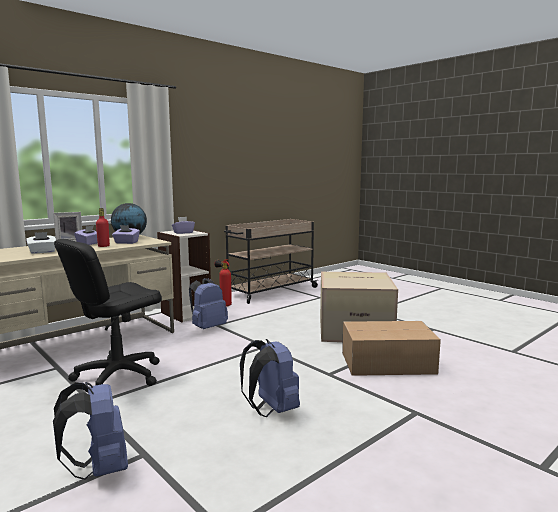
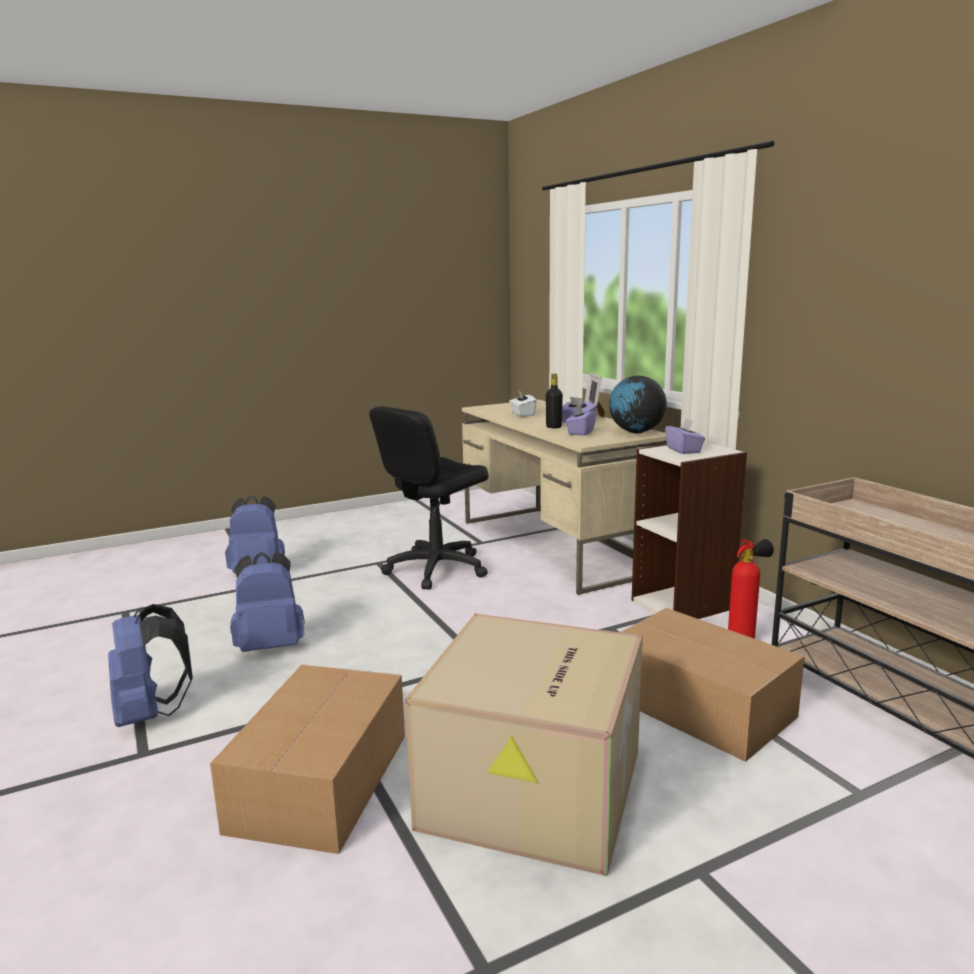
camera: 105 degrees right, 5 degrees up
black office chair [54,239,162,386] -> black office chair turned 105 degrees counterclockwise [369,406,489,590]
red bottle [96,208,110,247] -> black bottle [546,373,563,428]
blue backpack [189,278,228,329] -> blue backpack moved to [108,604,193,727]
none -> cardboard box [620,608,805,762]

